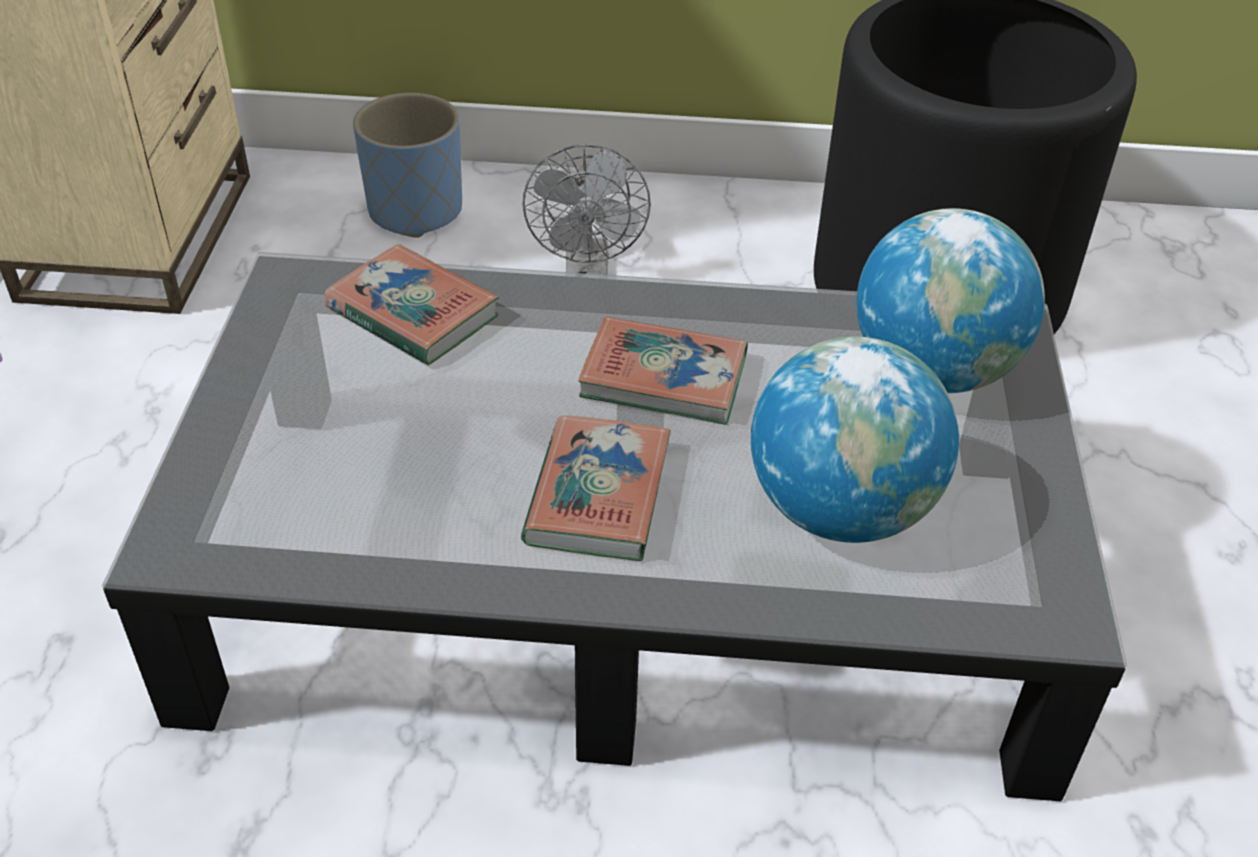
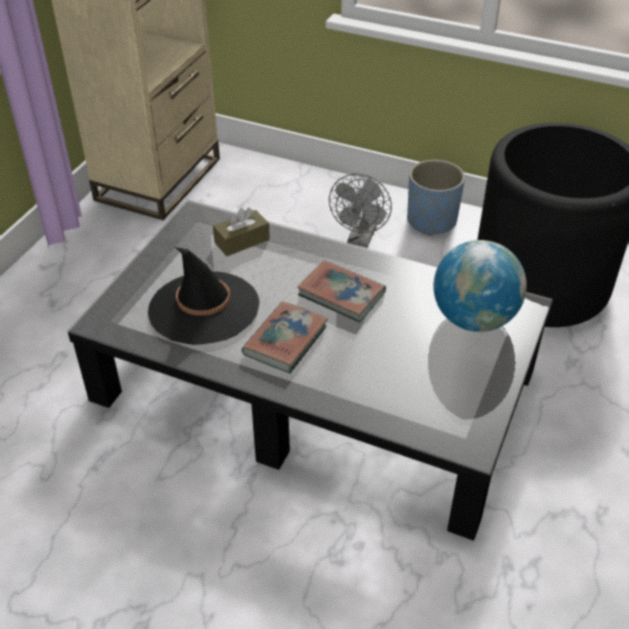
camera: 20 degrees right, 0 degrees up
book [324,244,499,366] -> brown tissue box [213,207,270,256]
blue planter [353,93,462,238] -> blue planter moved to [407,160,465,236]
globe [751,337,959,543] -> none
none -> black hat [148,247,259,345]

